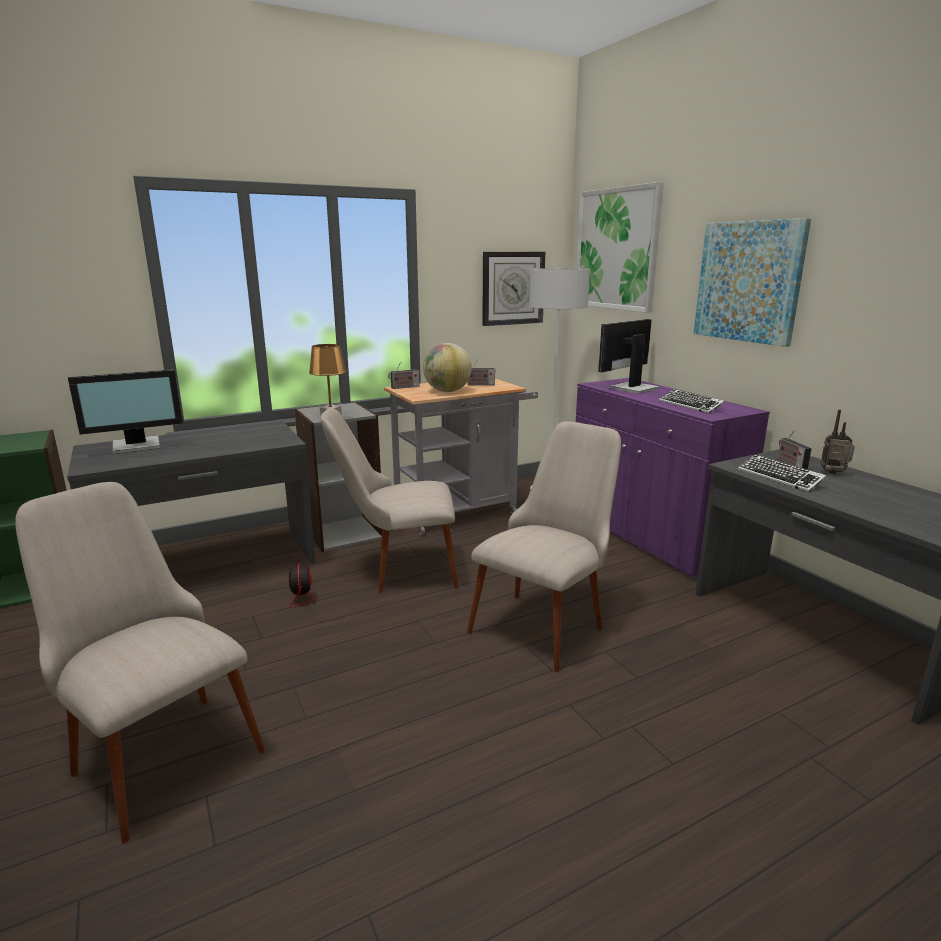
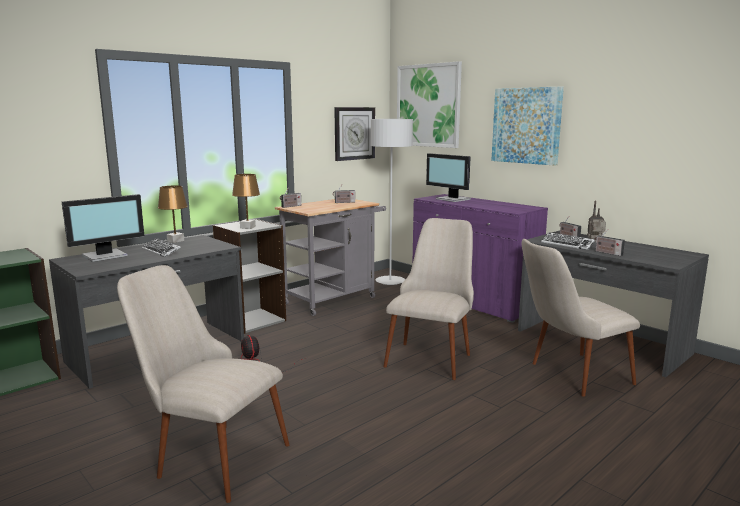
camera: 15 degrees left, 5 degrees down
beige chair [321,408,459,593] -> beige chair moved to [522,239,640,397]
globe [423,343,472,392] -> none
monitor [598,319,660,394] -> monitor turned 75 degrees counterclockwise [426,153,471,202]
keyboard [659,389,725,414] -> keyboard moved to [142,238,181,257]
none -> brown table lamp [158,185,188,243]
none -> radio [595,229,625,256]

